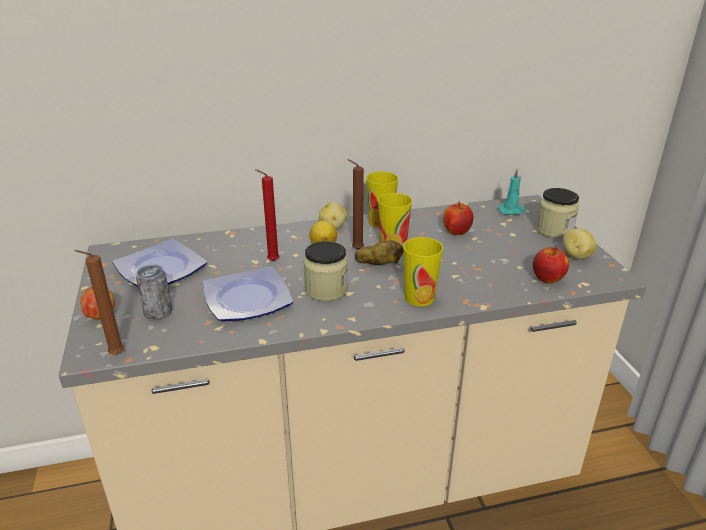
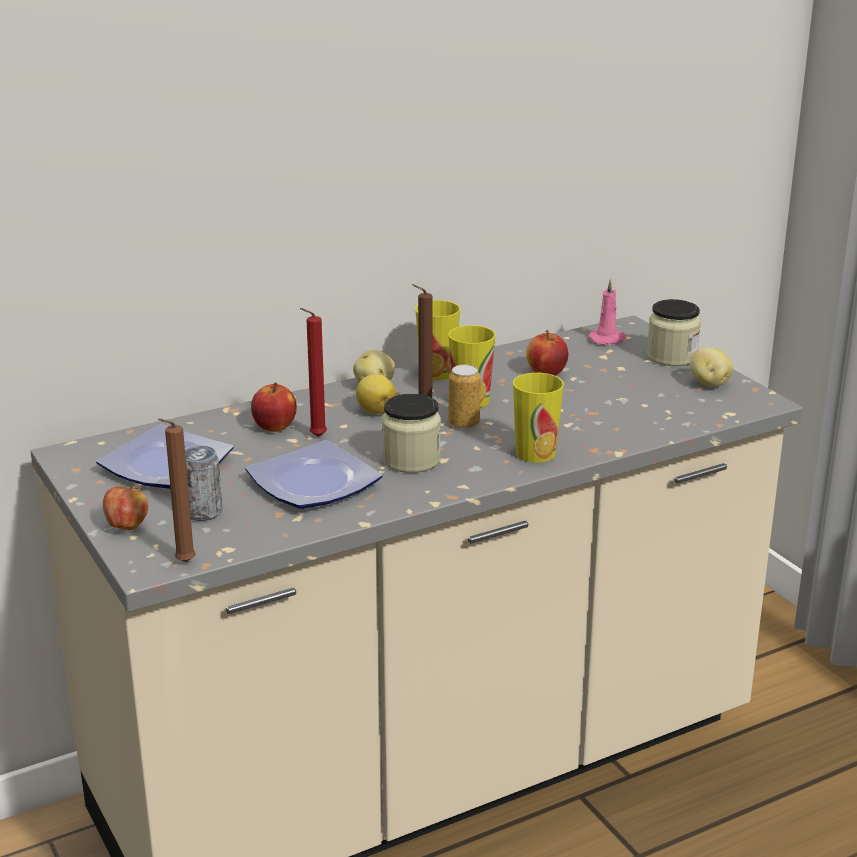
camera: 15 degrees left, 5 degrees down
potato [355,240,403,265] -> can [448,365,481,429]
turquoise candle [498,168,526,215] -> pink candle [588,279,627,345]
apple [533,247,569,284] -> apple moved to [251,383,297,432]

